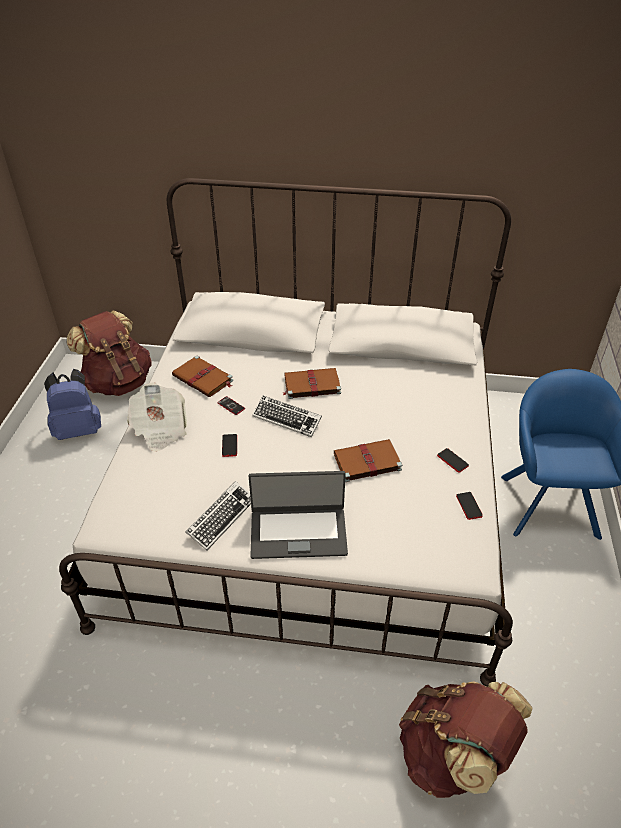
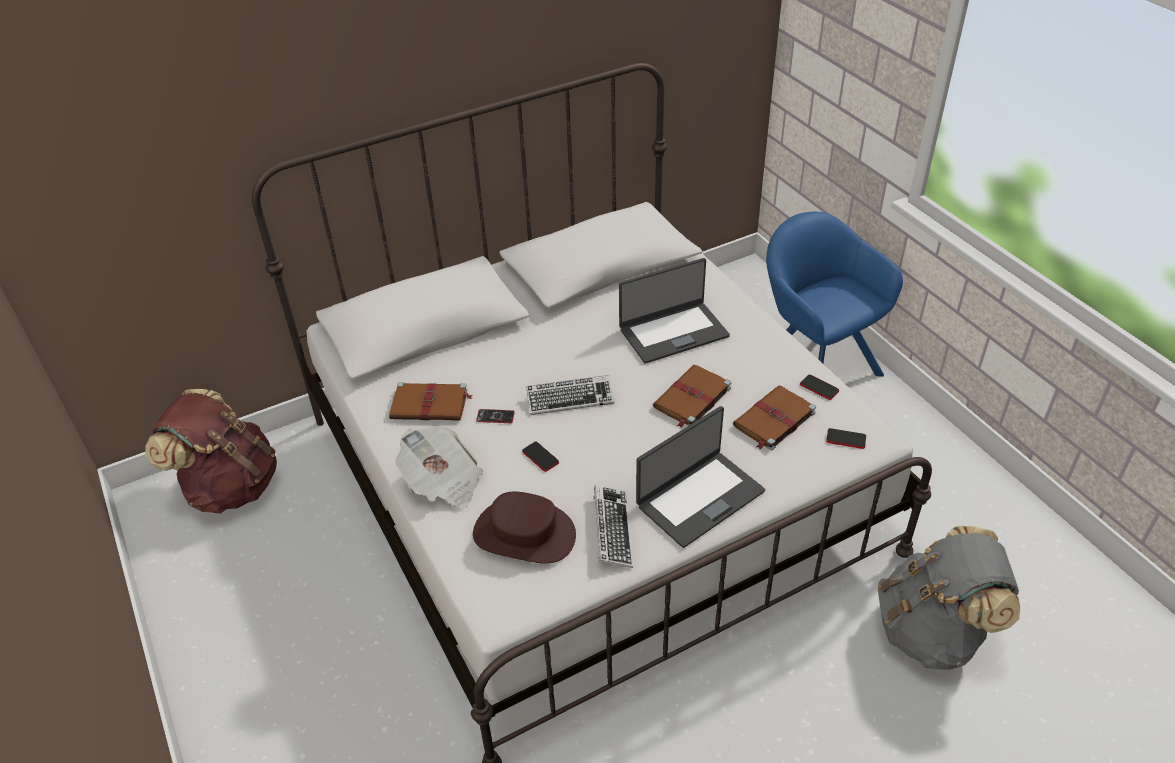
camera: 35 degrees left, 0 degrees up
blue backpack [44,369,101,440] -> none
brown book [283,368,341,399] -> brown book moved to [733,386,816,450]
brown backpack [399,681,533,798] -> grey backpack [878,526,1020,670]
phone [437,448,469,473] -> phone moved to [826,428,866,449]
none -> brown hat [473,492,576,564]
none -> laptop [619,258,730,364]

